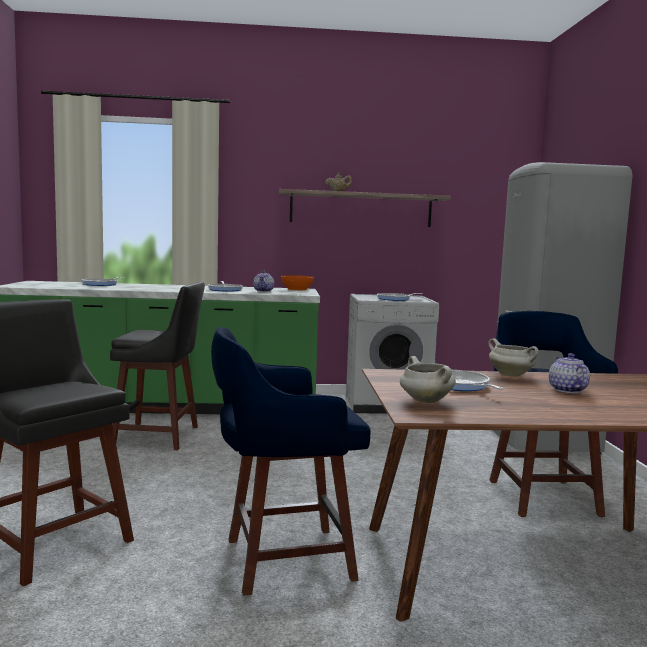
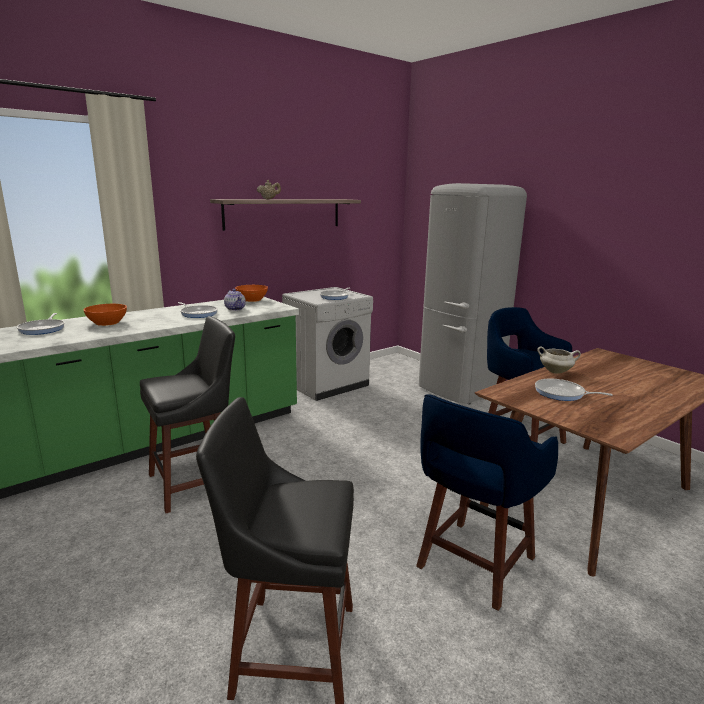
camera: 35 degrees left, 10 degrees up
white cooking pot [400,356,456,403] -> none
teapot [549,353,590,393] -> none
none -> orange bowl [83,304,127,326]

